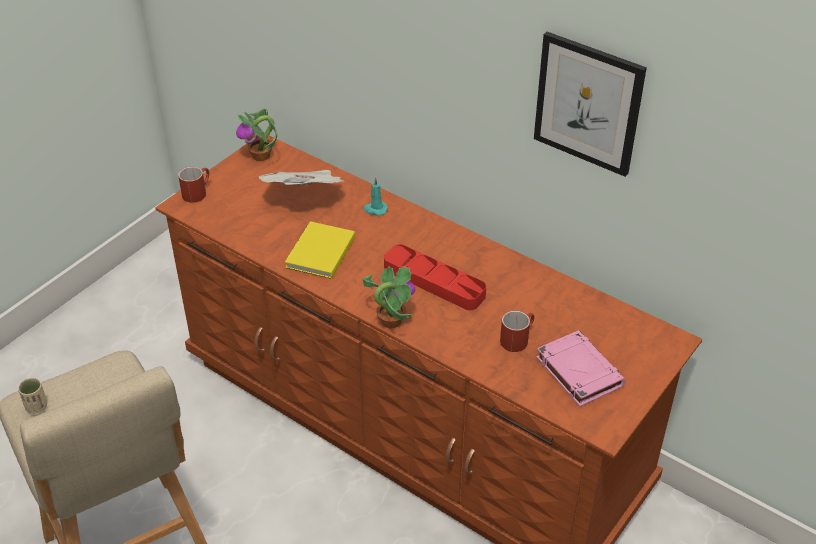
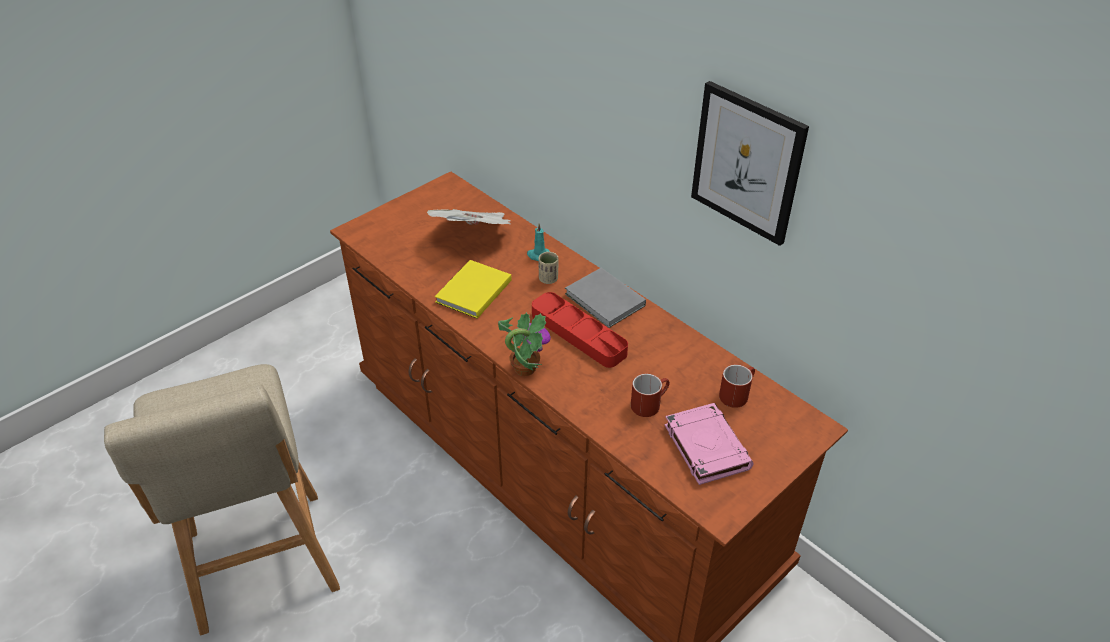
camera: 10 degrees right, 0 degrees up
beige cup [18,378,47,414] -> beige cup moved to [539,252,558,284]
red mug [178,167,209,203] -> red mug moved to [719,365,755,408]
potted plant [236,108,277,161] -> none
none -> grey book [565,268,646,328]

